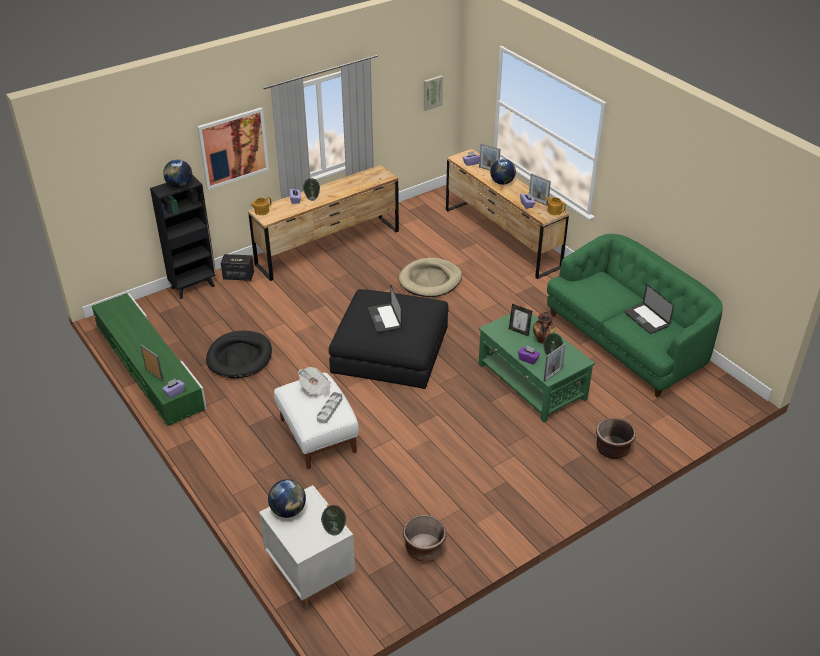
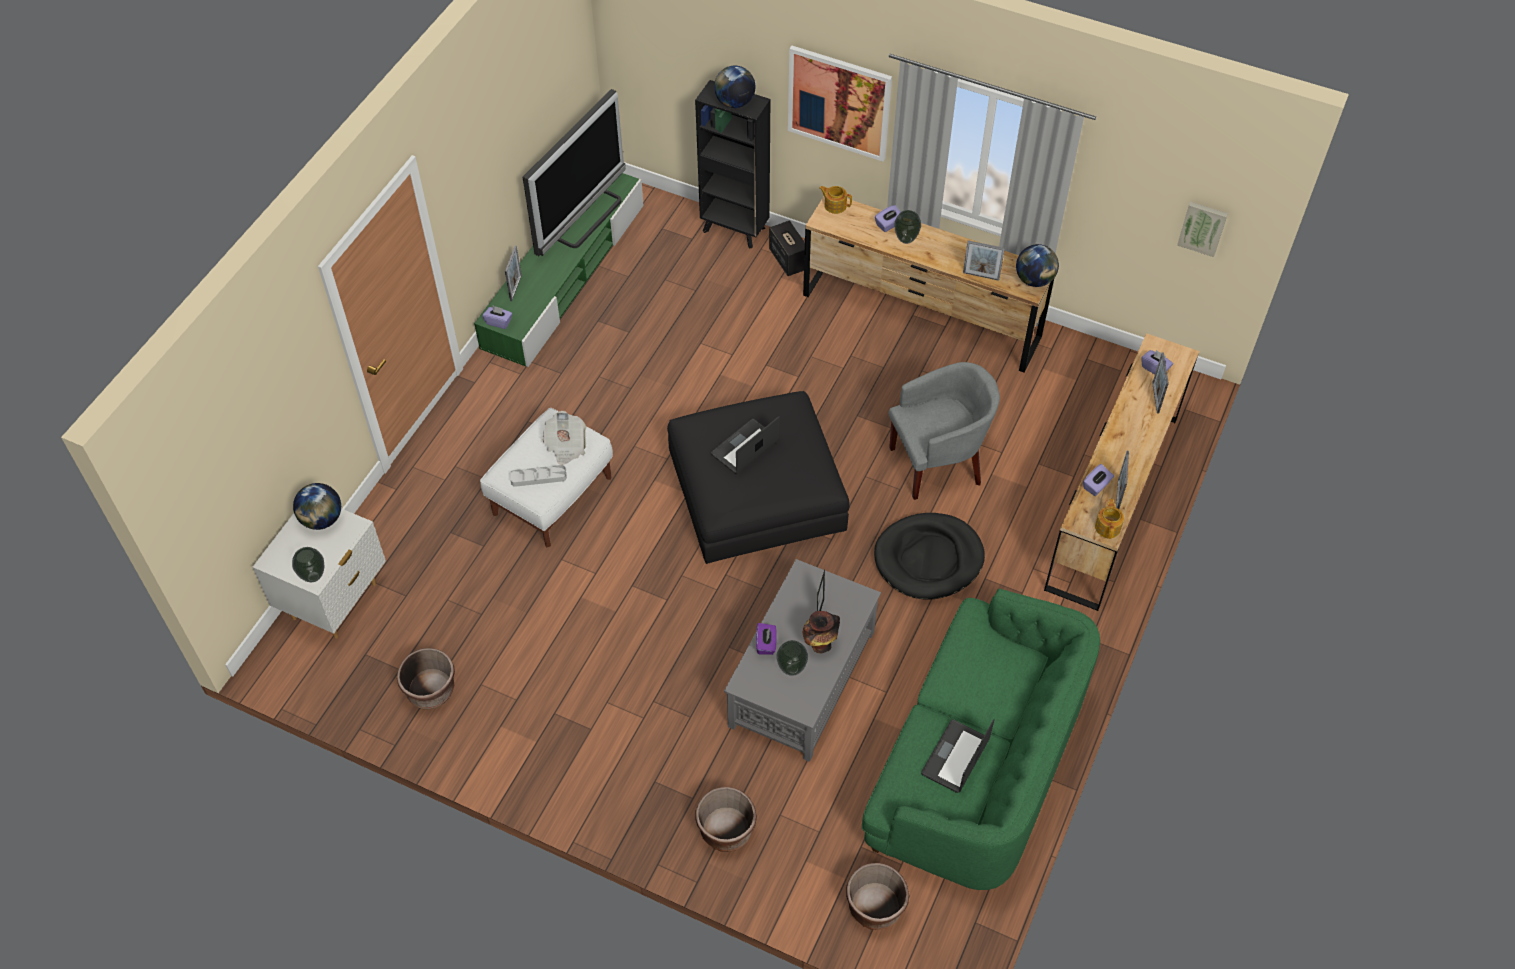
camera: 60 degrees right, 15 degrees up
black dog bed [206,331,272,379] -> black dog bed moved to [874,513,985,600]
beige dog bed [398,258,462,297] -> grey armchair [889,362,1000,500]
green coffee table [478,307,595,422] -> grey coffee table [724,559,881,762]
globe [490,159,516,185] -> globe moved to [1016,244,1059,287]
picture frame [544,343,566,382] -> picture frame moved to [963,240,1005,281]
none -> television [523,89,626,256]
none -> brown planter [846,863,909,930]

